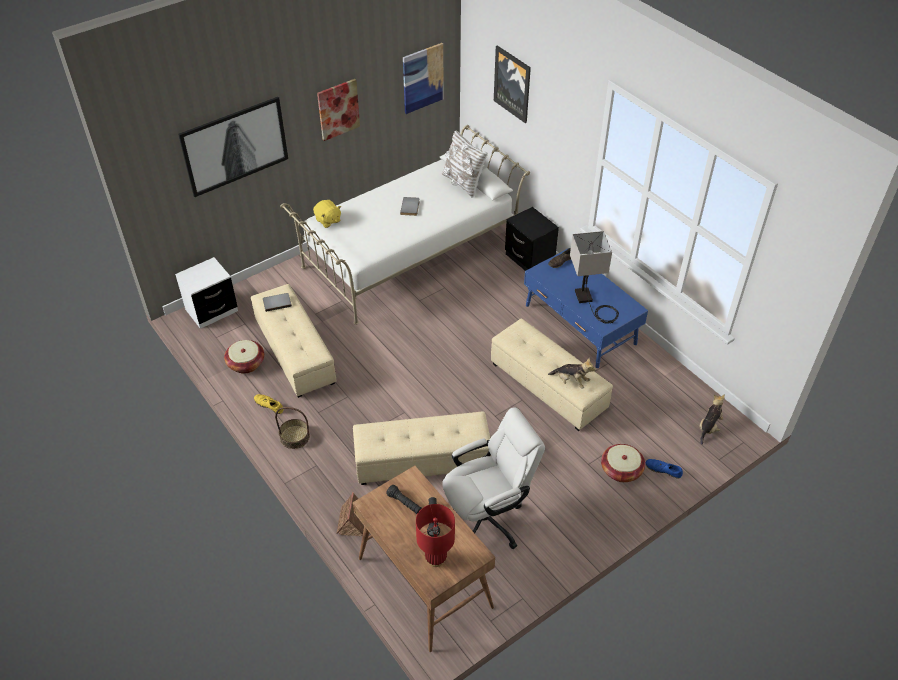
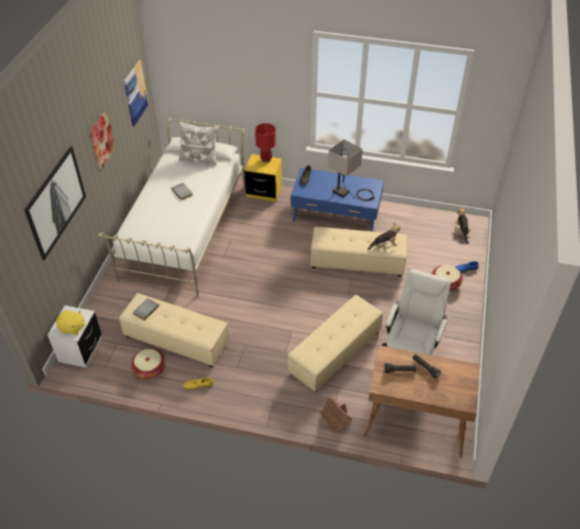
camera: 40 degrees left, 0 degrees up
basket [275,407,310,449] -> none
yellow plush toy [313,200,341,228] -> yellow plush toy moved to [56,310,85,335]
red table lamp [416,504,455,567] -> red table lamp moved to [255,123,276,163]
picture [494,46,531,123] -> none
black nightstand [505,207,559,271] -> yellow nightstand [244,154,282,202]

